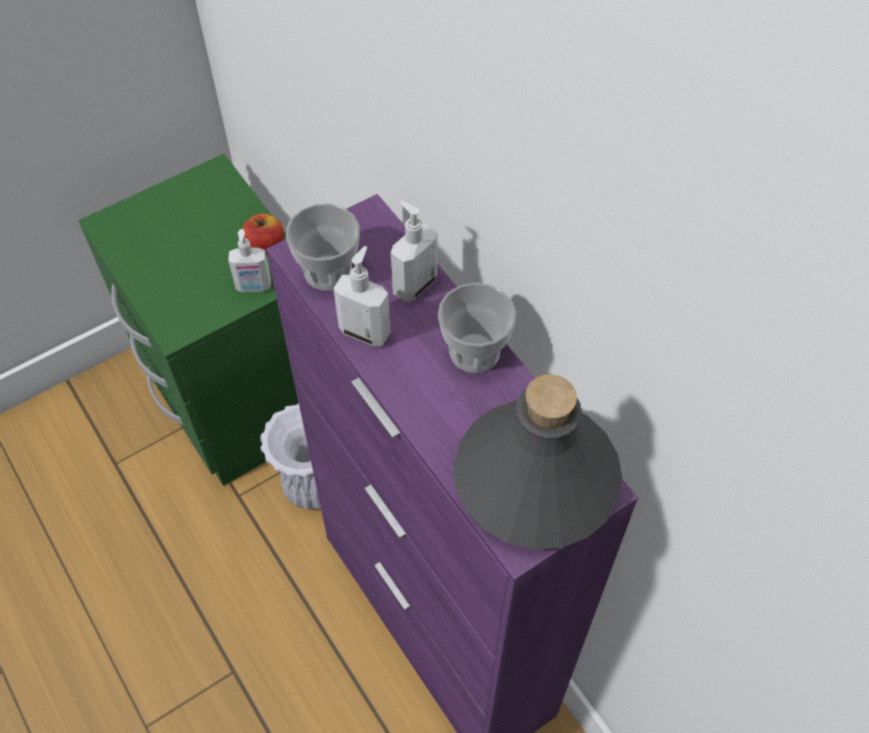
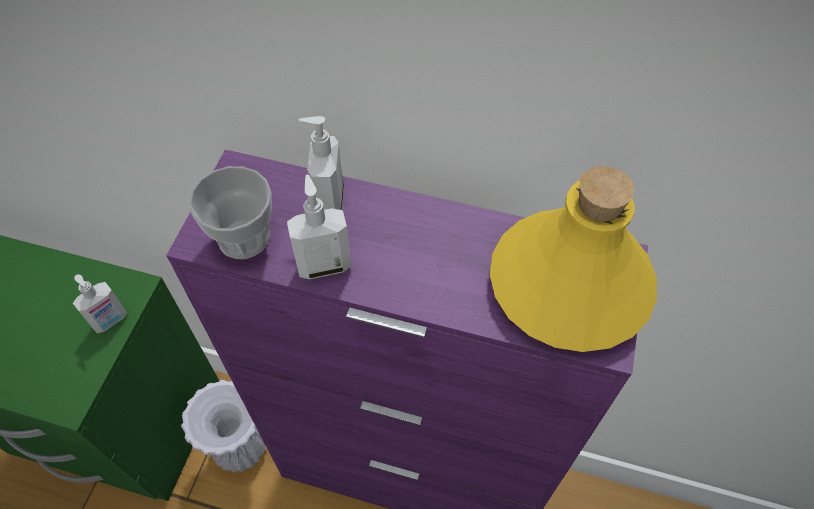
camera: 40 degrees left, 0 degrees up
apple [242,214,284,254] -> none
cup [438,283,516,373] -> none
grey bottle [454,374,622,549] -> yellow bottle [490,166,657,352]

